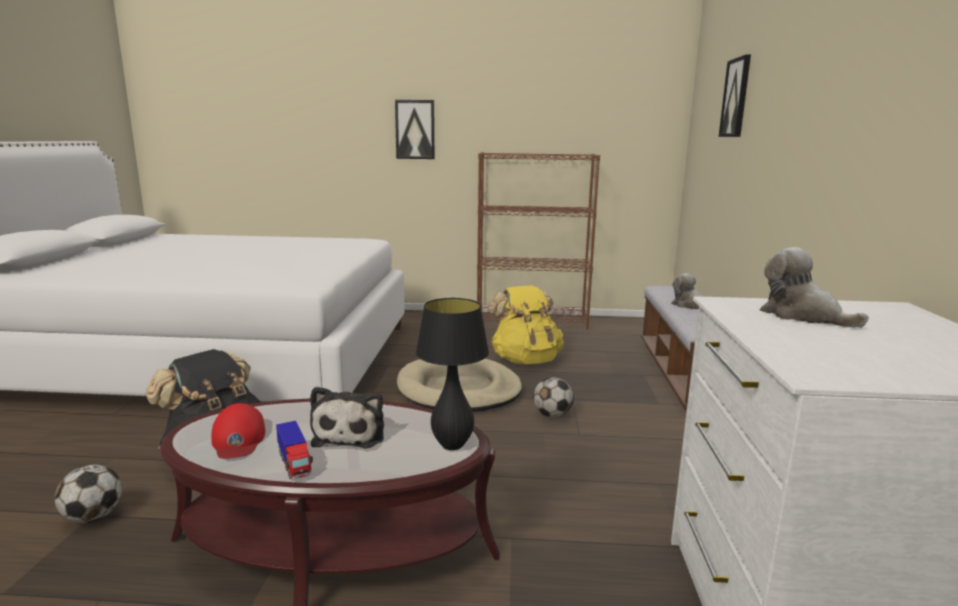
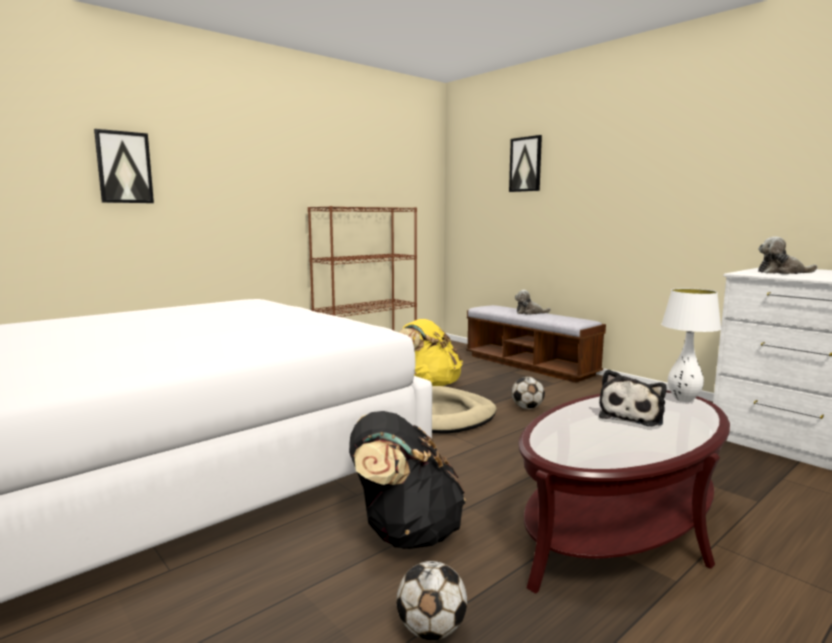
camera: 45 degrees left, 5 degrees down
red cap [211,403,265,459] -> none
toy truck [276,421,313,480] -> none
plush toy [310,386,384,449] -> plush toy turned 75 degrees clockwise [599,369,667,426]
picture [395,100,435,159] -> picture moved to [94,129,154,203]
black table lamp [416,298,489,450] -> white table lamp [661,288,721,402]

